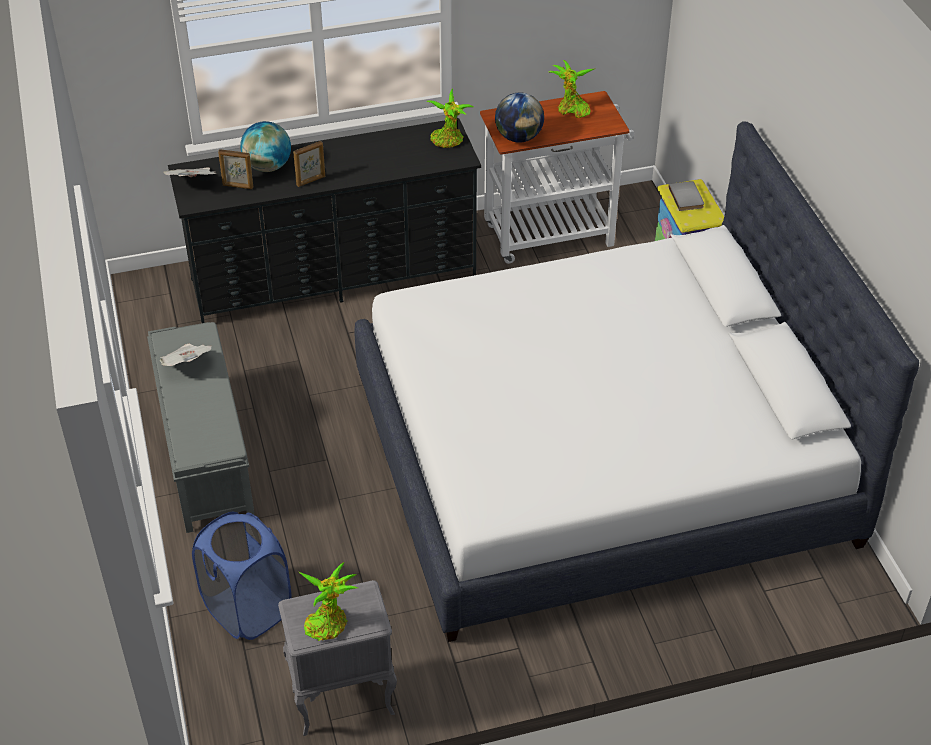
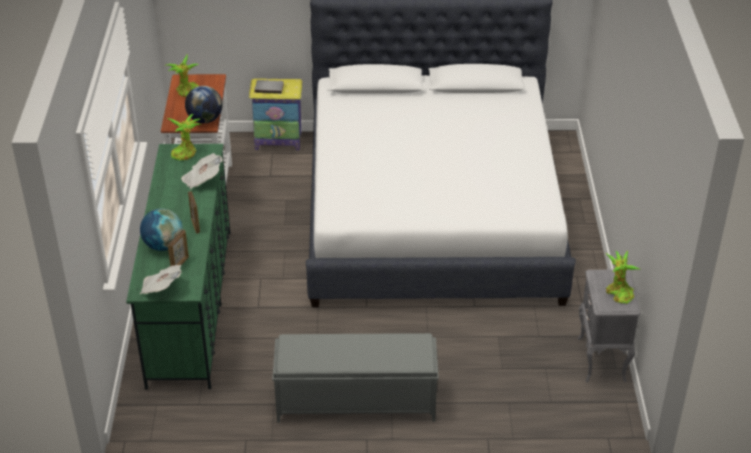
camera: 75 degrees left, 5 degrees down
newspaper [160,343,212,366] -> newspaper moved to [181,153,223,189]
black dresser [168,118,481,323] -> green dresser [126,144,231,390]
blue laundry basket [192,512,291,640] -> none

